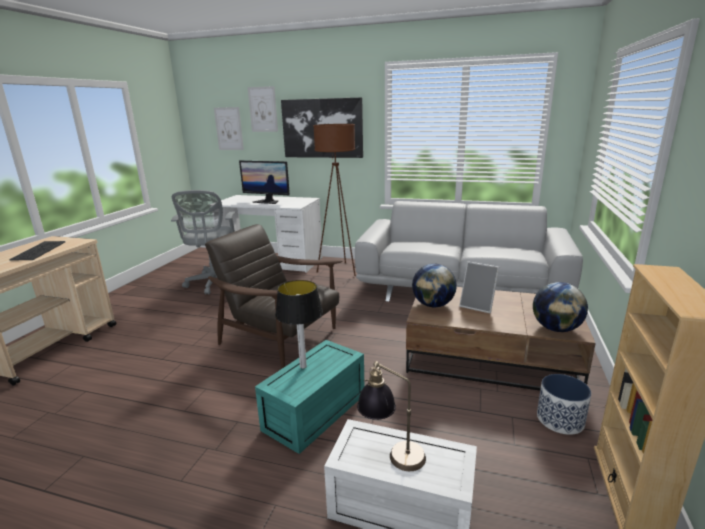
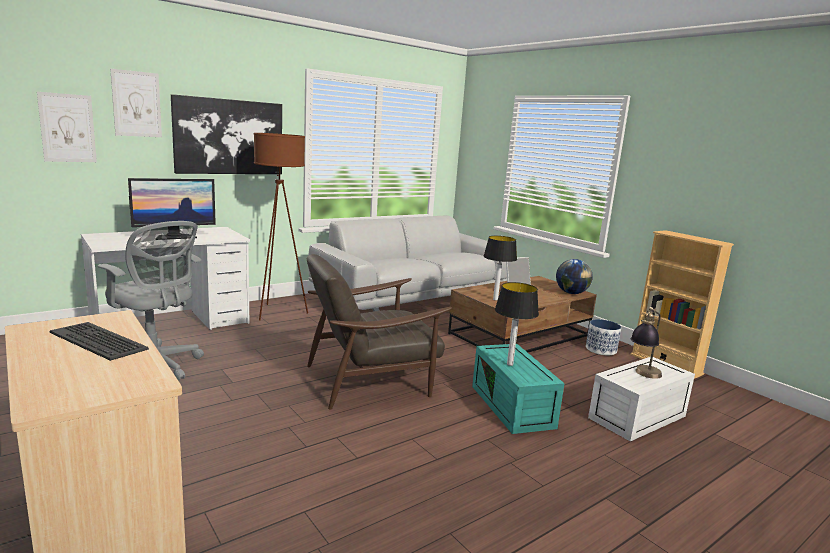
camera: 55 degrees left, 5 degrees down
globe [412,264,457,307] -> table lamp [483,236,517,301]

